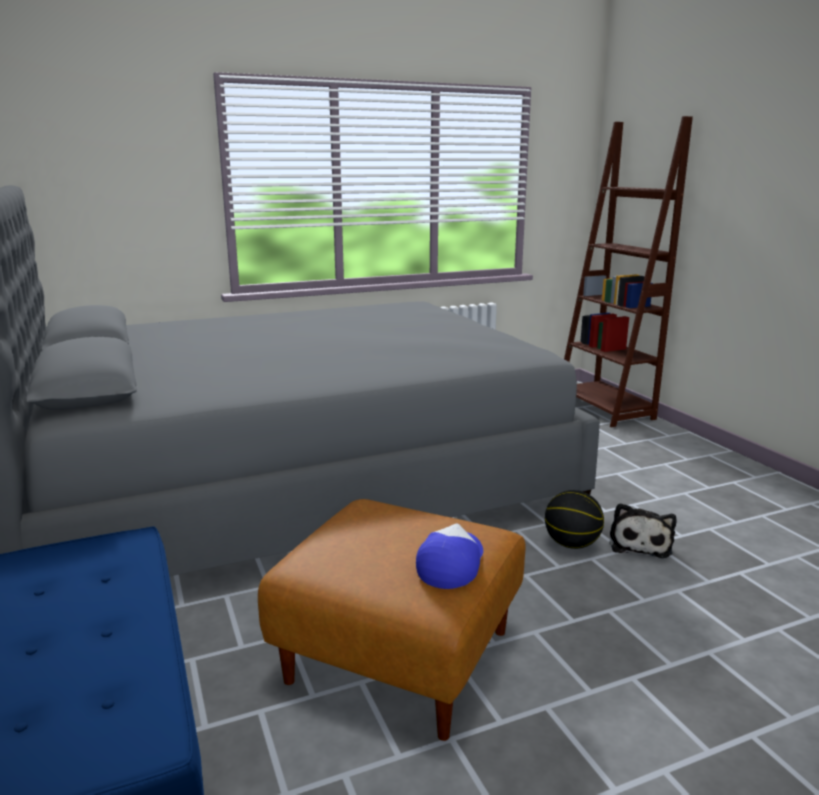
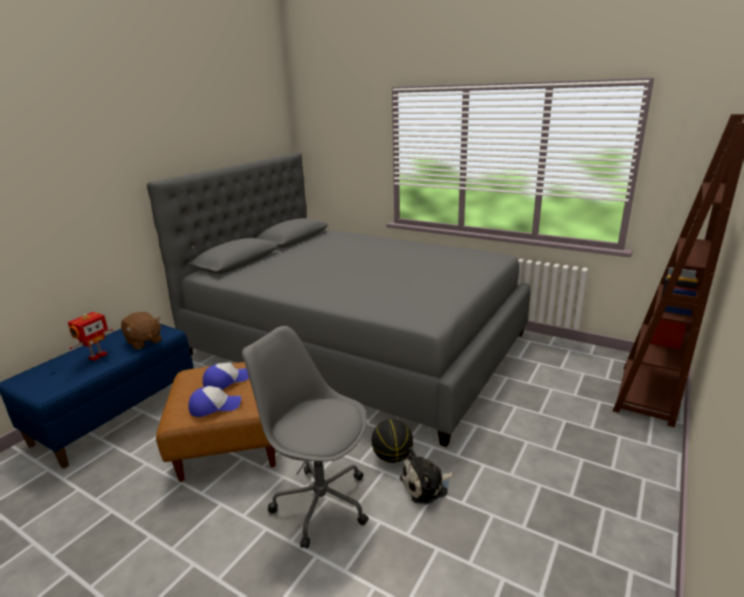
camera: 55 degrees right, 5 degrees up
none -> toy robot [68,312,113,361]
none -> brown plush toy [121,312,162,350]
none -> cap [203,362,249,390]
none -> grey office chair [242,326,369,548]

